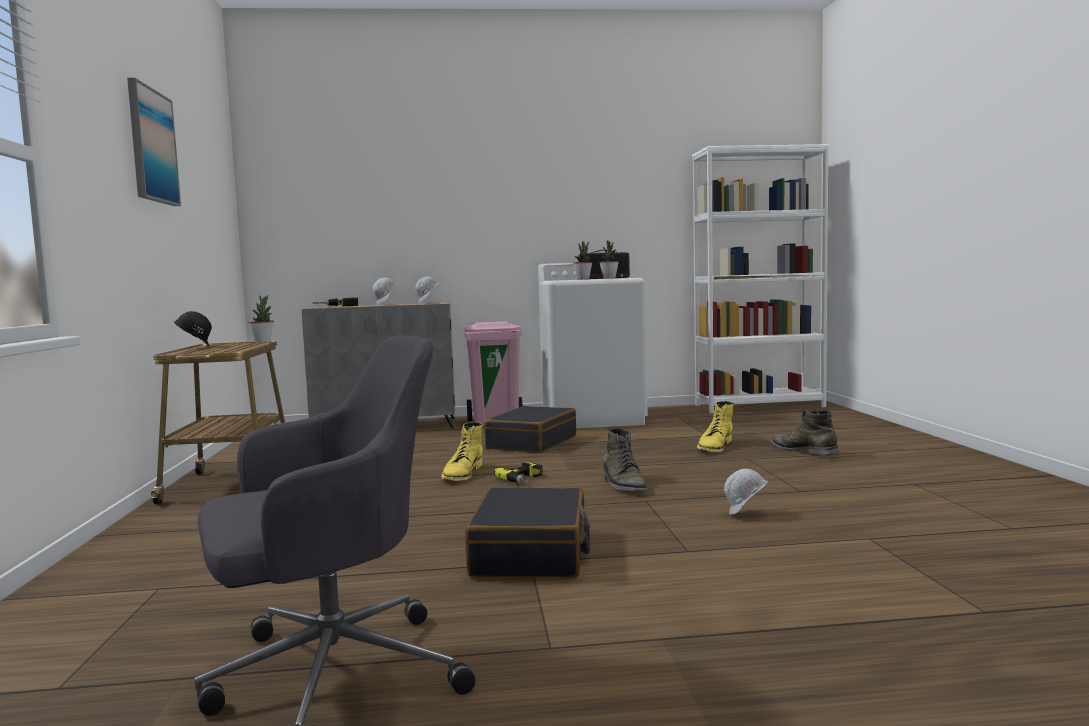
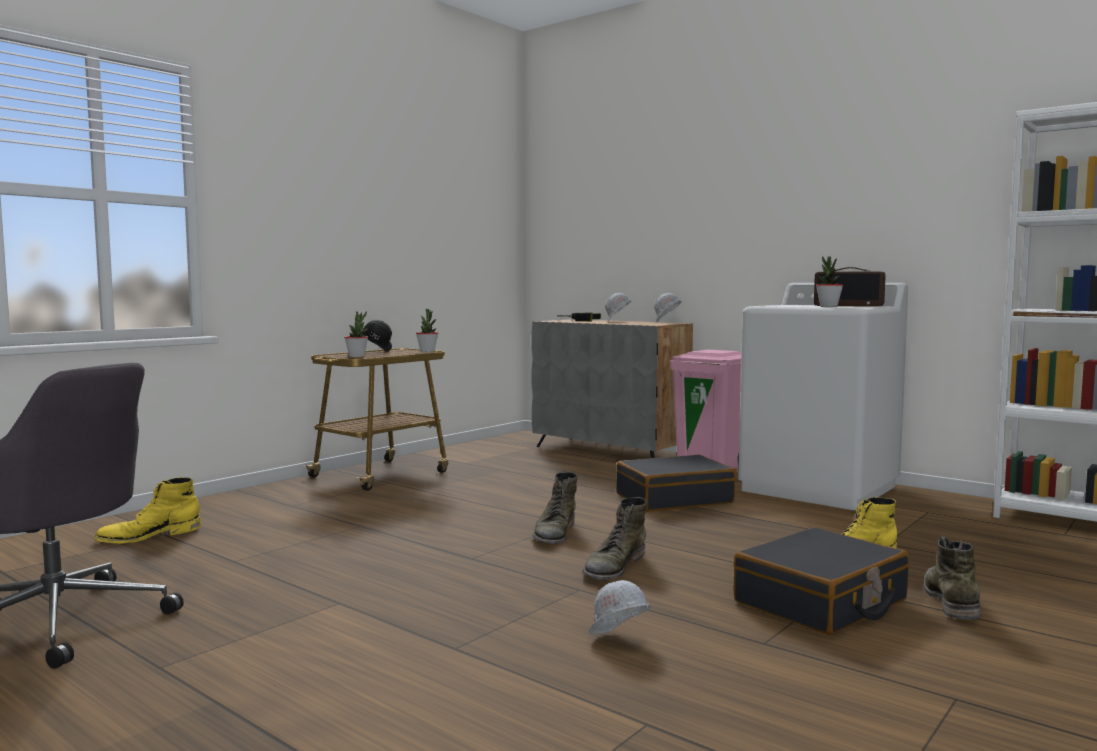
camera: 45 degrees right, 0 degrees up
picture [127,78,181,206] -> none
yellow boot [441,422,483,481] -> yellow boot moved to [95,477,201,544]
black suitcase [465,487,591,578] -> black suitcase moved to [733,527,909,635]
power drill [494,462,543,484] -> green boot [532,472,578,544]
potted plant [573,241,592,280] -> potted plant moved to [344,311,369,357]

